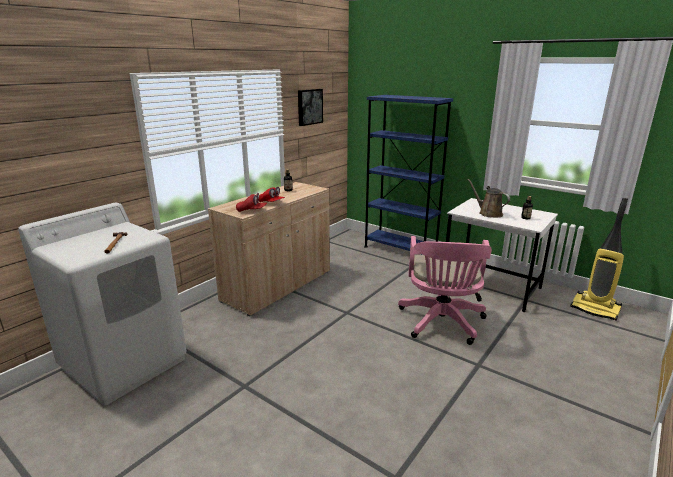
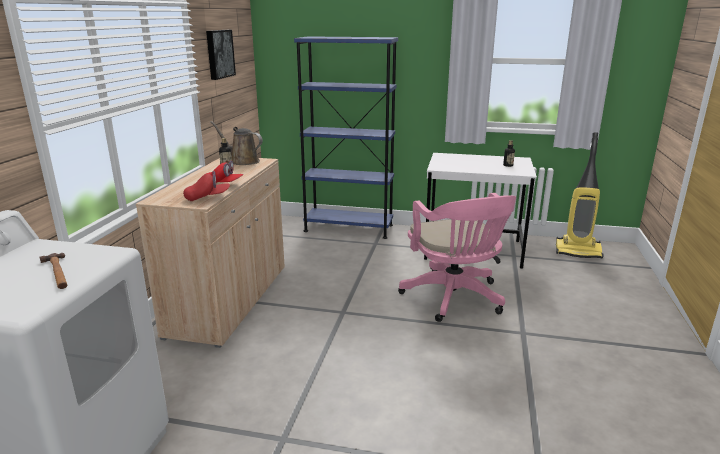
camera: 25 degrees left, 0 degrees up
brown watering can [467,179,510,218] -> brown watering can moved to [210,121,263,165]

